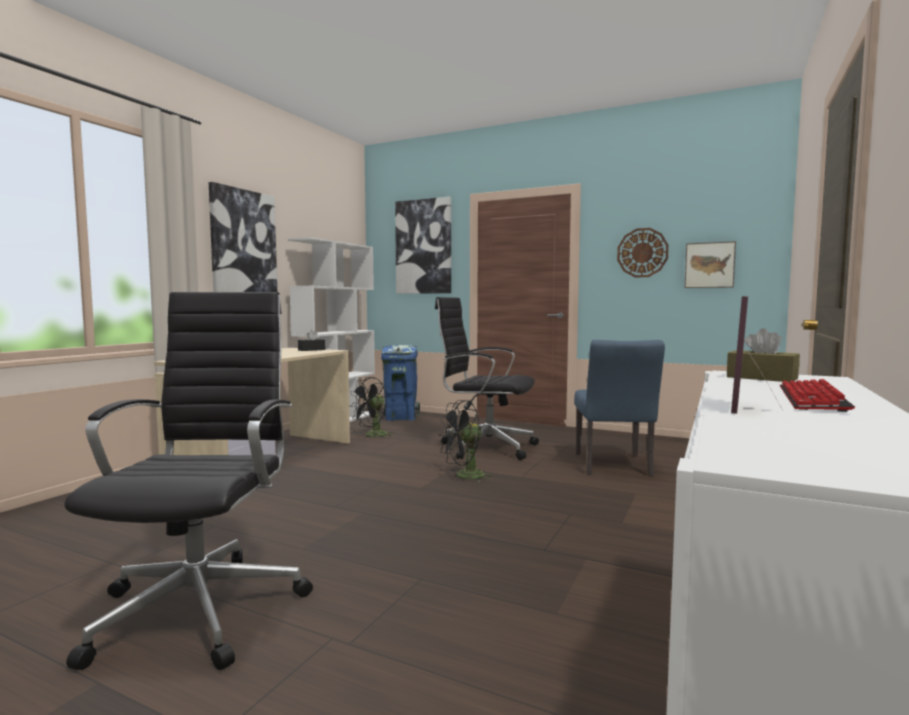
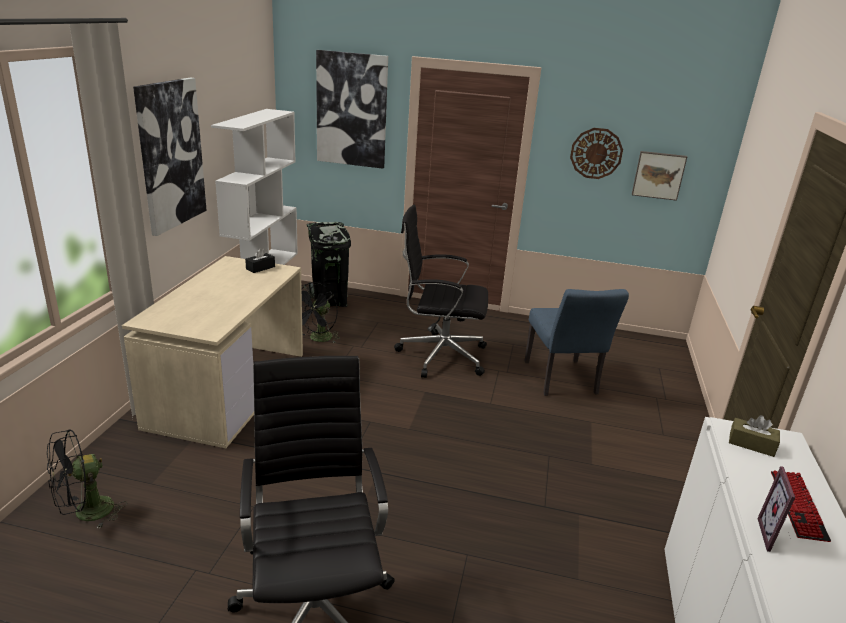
camera: 15 degrees left, 20 degrees up
blue trash can [381,345,420,421] -> black trash can [307,222,351,307]
black fan [438,400,495,483] -> black fan moved to [47,429,127,529]

